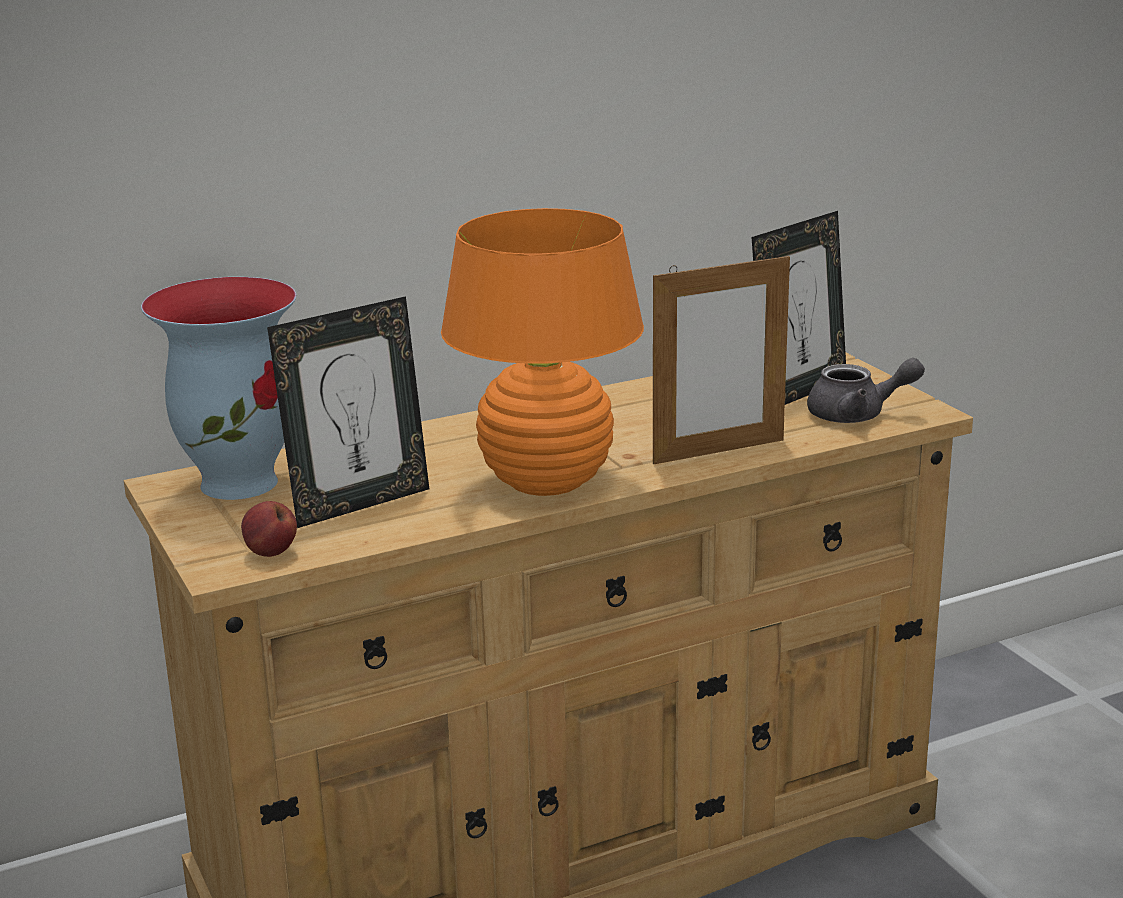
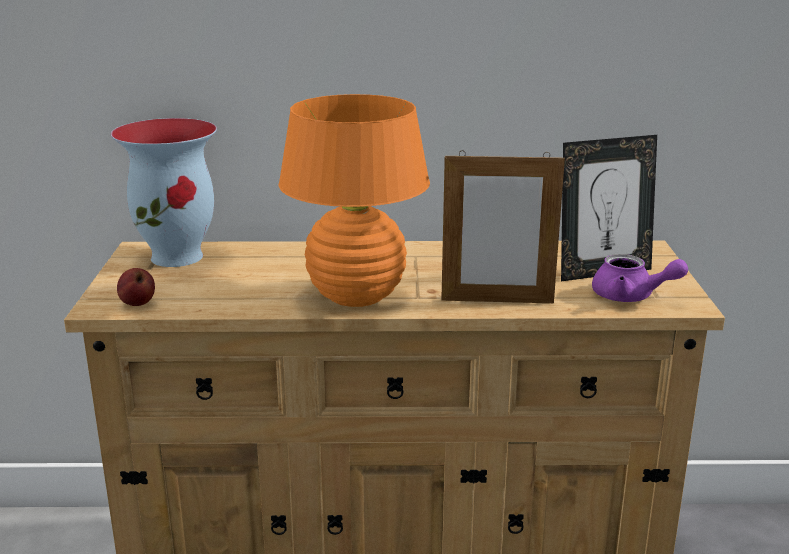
camera: 25 degrees right, 0 degrees up
picture frame [267,296,429,528] -> none
grey teapot [807,358,925,423] -> purple teapot [592,254,688,302]

